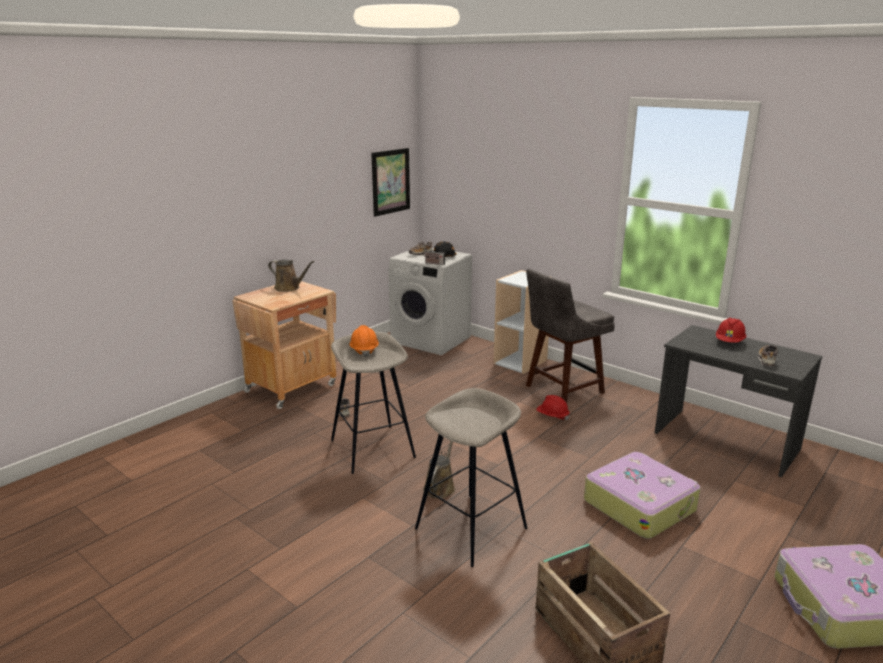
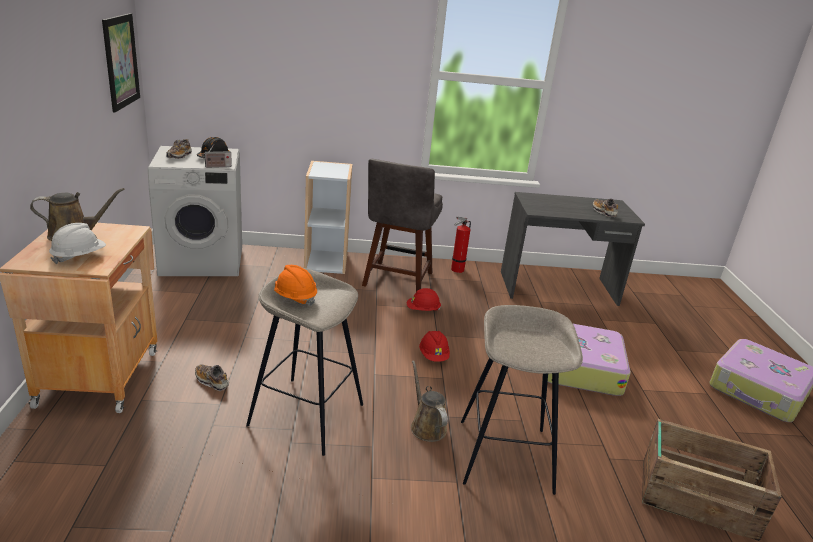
camera: 45 degrees left, 5 degrees up
red hard hat [716,318,746,343] -> red hard hat moved to [419,331,450,362]
none -> white hard hat [49,223,106,264]
none -> fire extinguisher [451,217,471,273]

